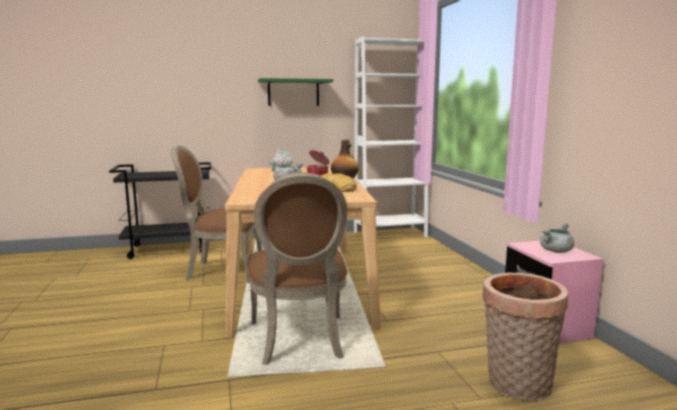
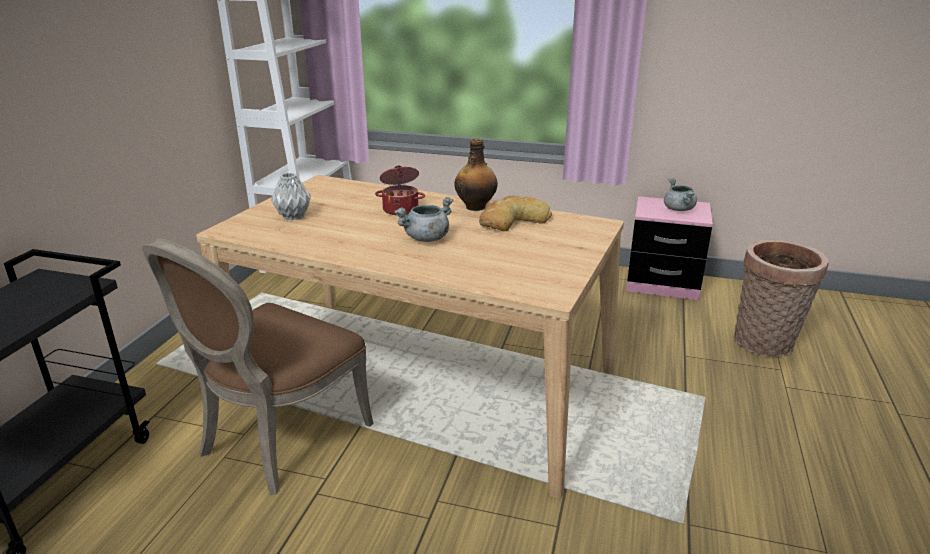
camera: 60 degrees left, 15 degrees up
brown chair [247,172,347,365] -> none
green shelf [258,78,333,106] -> none

